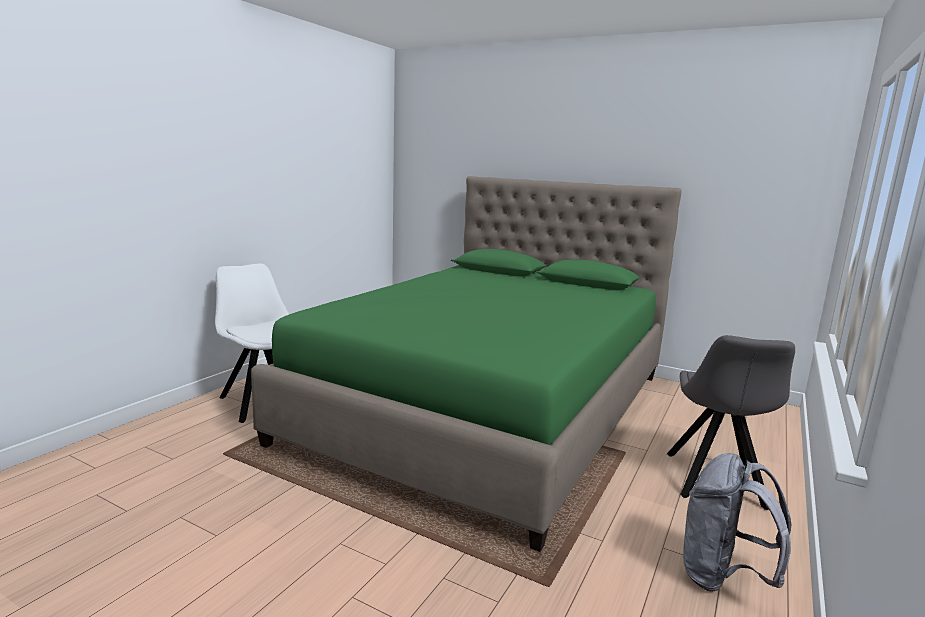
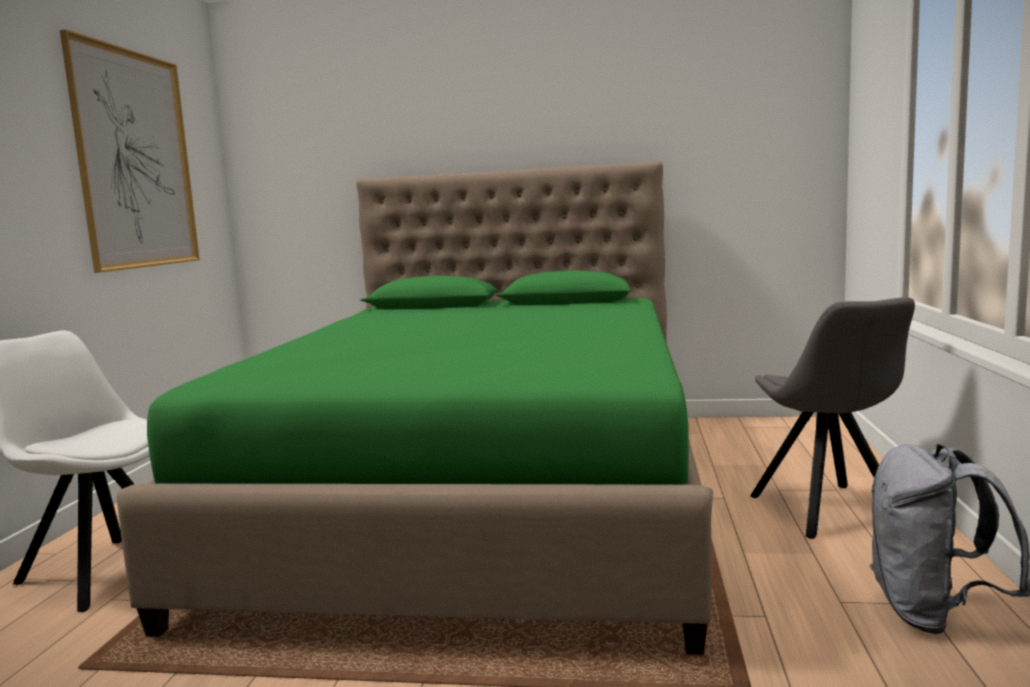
camera: 20 degrees left, 5 degrees down
none -> picture [60,29,200,273]

